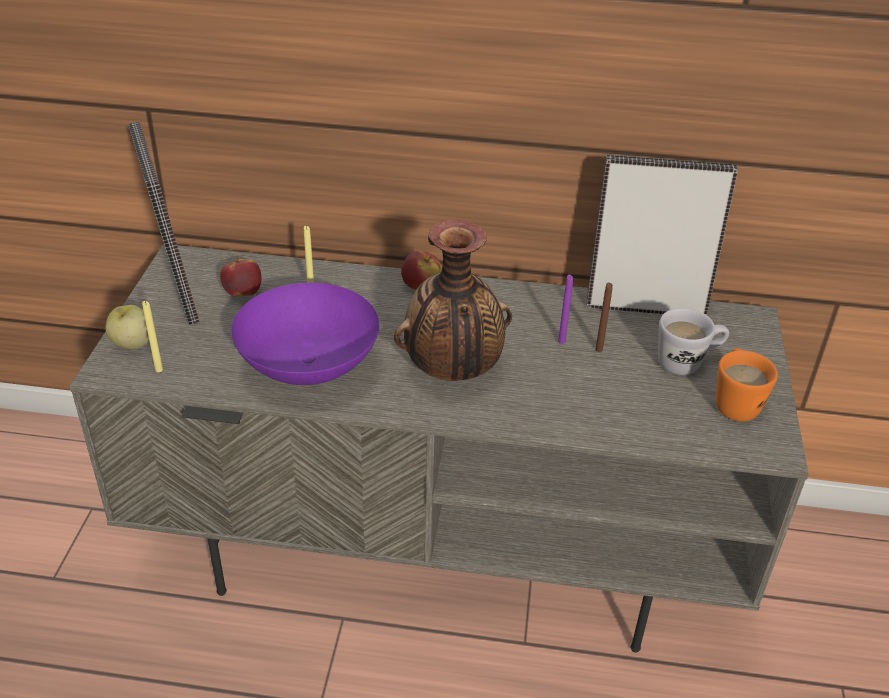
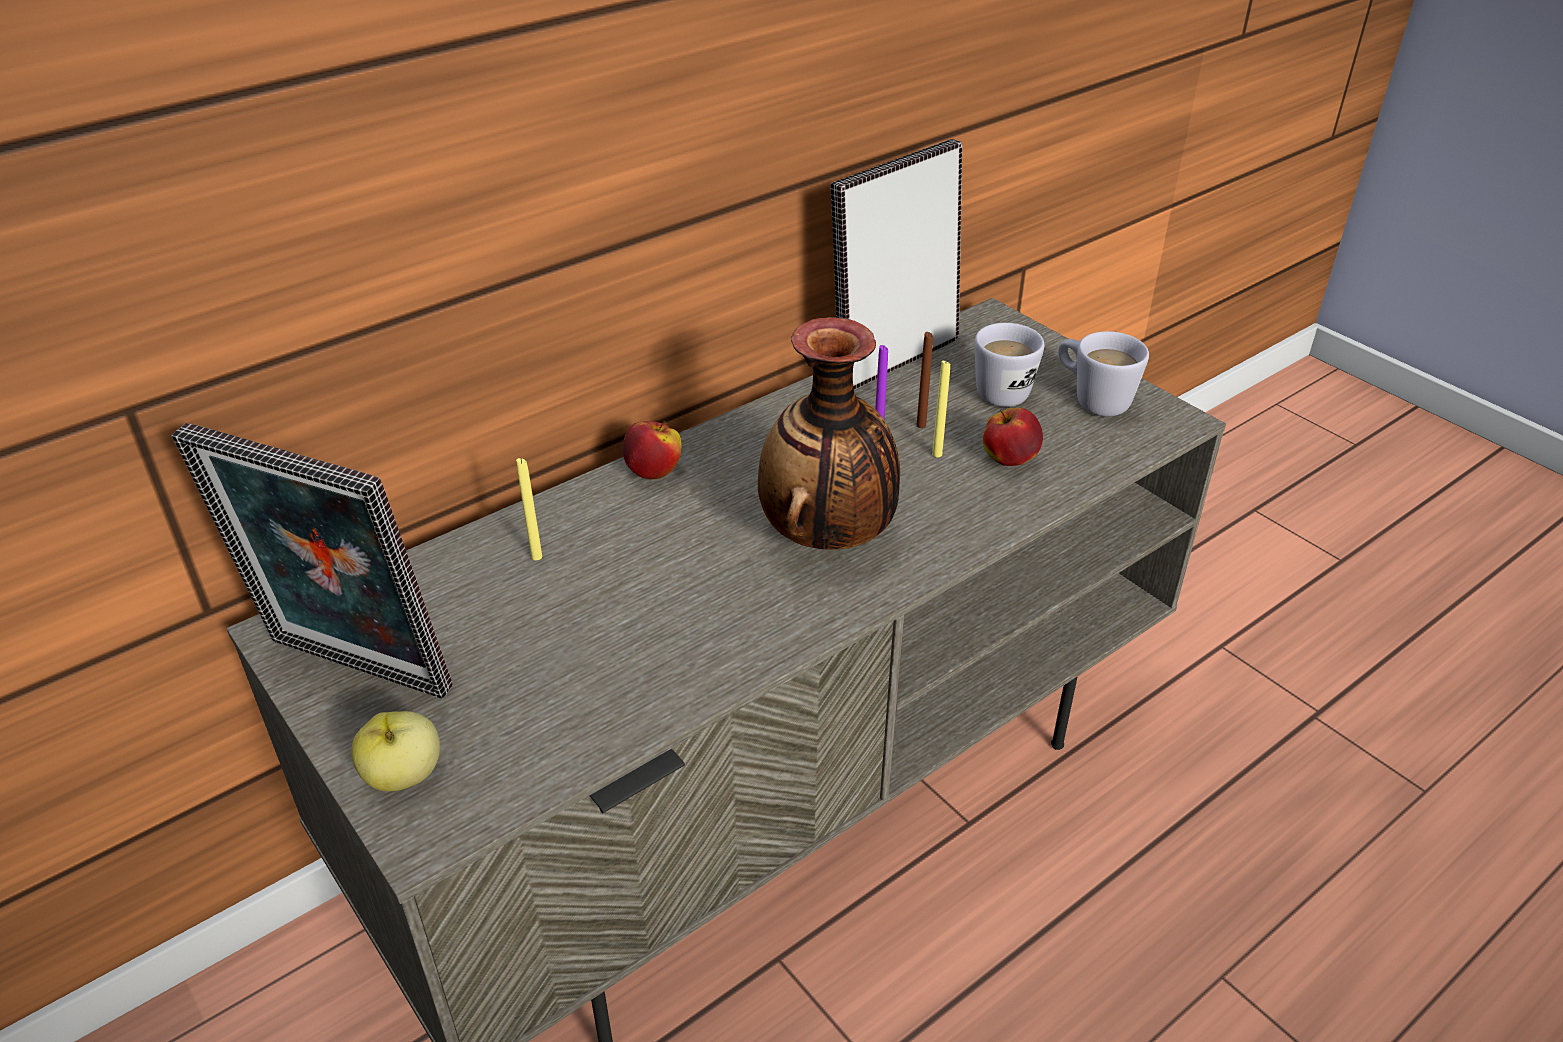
camera: 45 degrees left, 0 degrees up
yellow candle [142,301,163,372] -> yellow candle moved to [932,360,950,457]
apple [220,255,261,297] -> apple moved to [983,408,1043,466]
purple bowl [231,283,379,385] -> none
orange mug [716,348,778,421] -> white mug [1058,331,1149,416]

